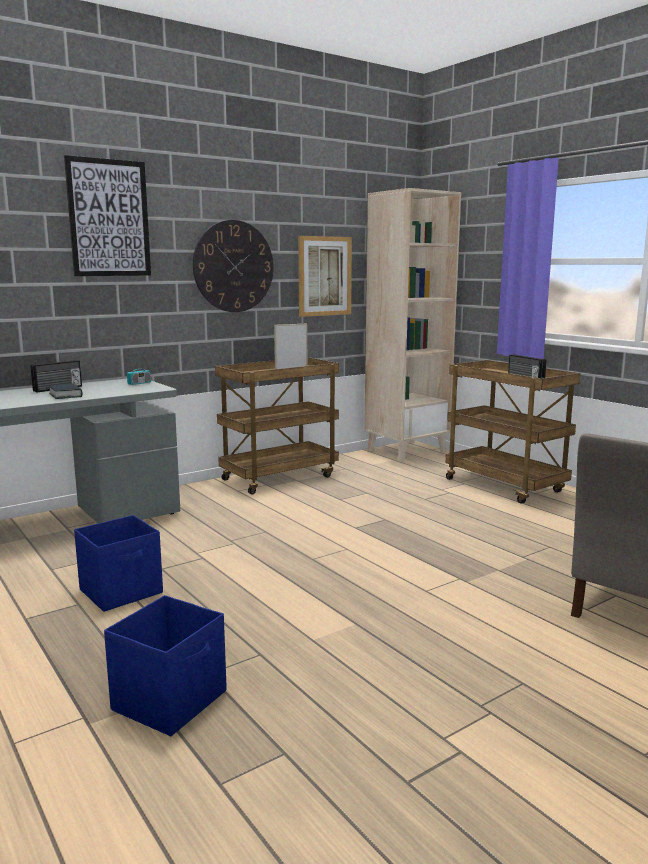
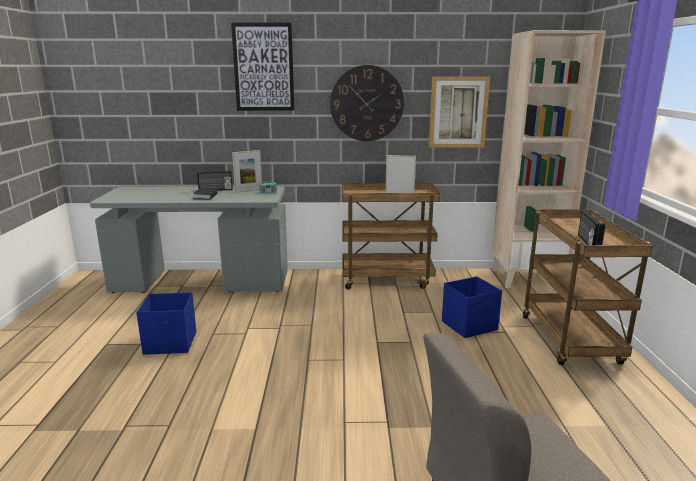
camera: 35 degrees right, 5 degrees up
blue storage box [104,595,227,736] -> blue storage box moved to [442,276,502,338]
none -> picture frame [232,150,262,193]

